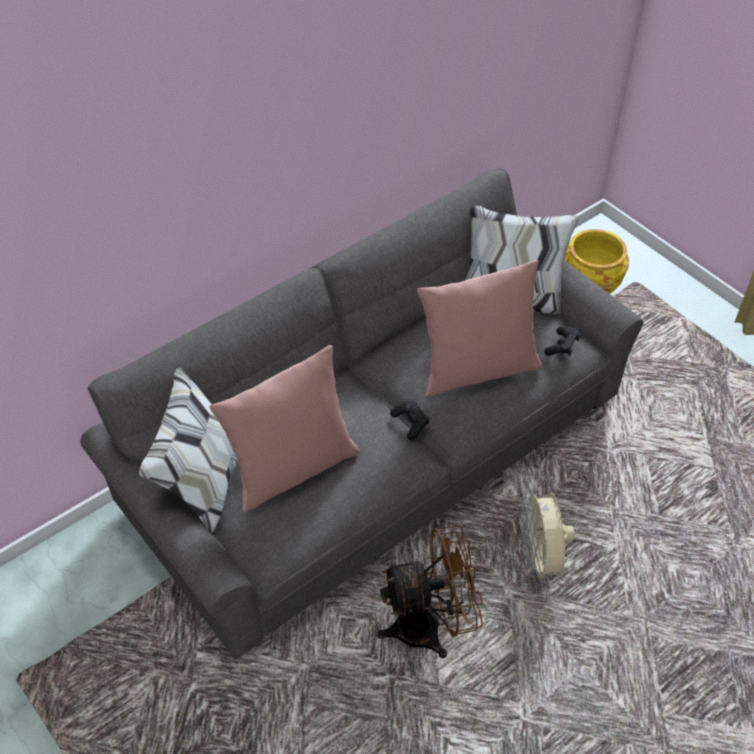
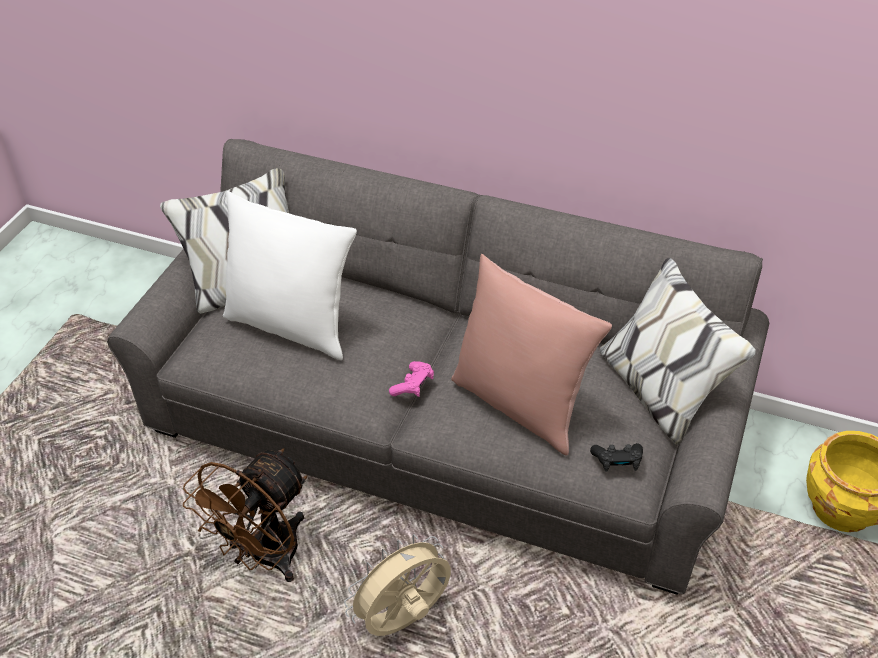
camera: 60 degrees right, 5 degrees down
pink pillow [209,345,360,512] -> white pillow [223,191,357,360]
brown fan [377,525,483,658] -> brown fan turned 75 degrees clockwise [183,449,307,582]
black game controller [390,400,429,440] -> pink game controller [389,361,434,397]

